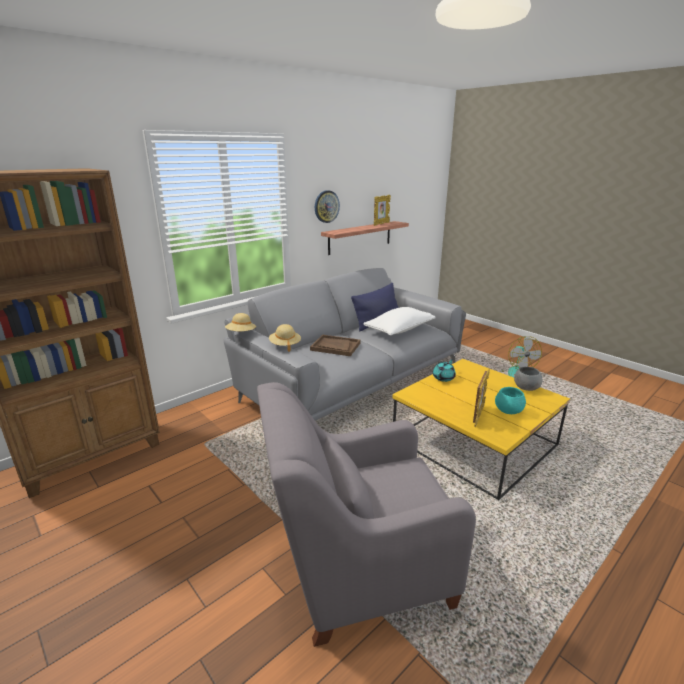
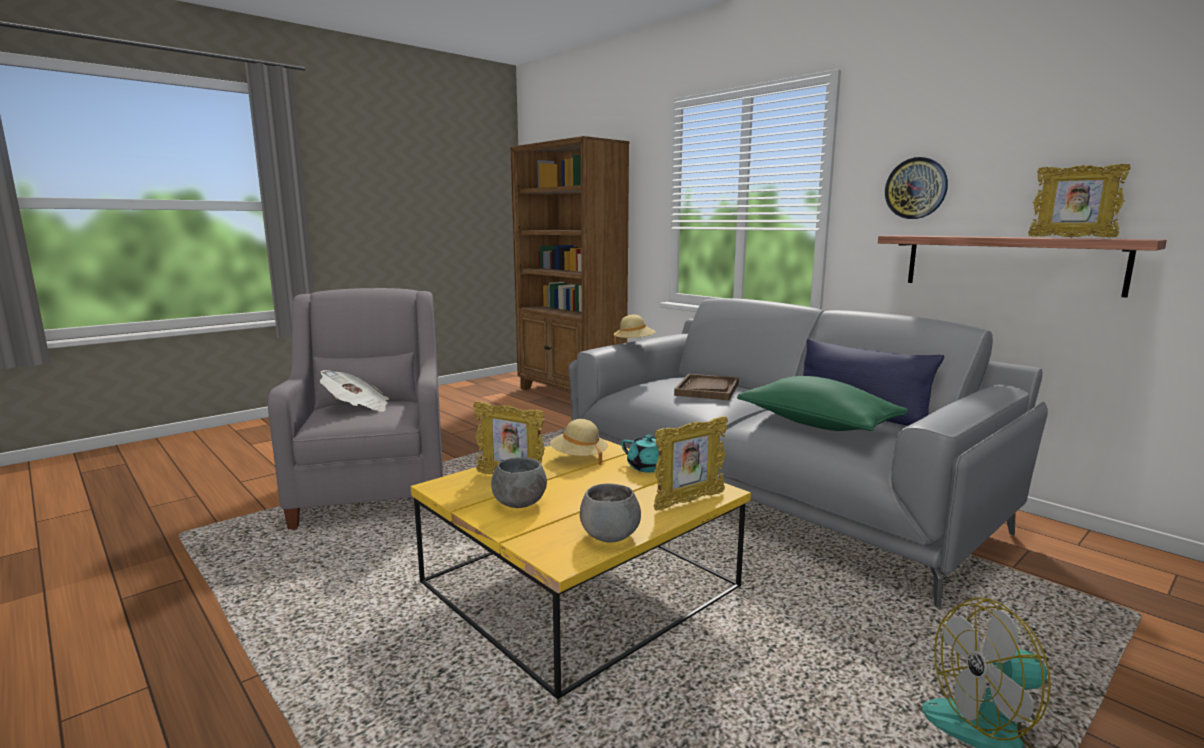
camera: 90 degrees right, 10 degrees down
beige hat [225,313,256,331] -> beige hat moved to [550,419,608,465]
white pillow [363,307,435,336] -> green pillow [737,376,908,431]
turquoise bowl [495,387,526,414] -> grey bowl [491,457,547,508]
none -> newspaper [320,370,389,411]
none -> picture frame [654,416,728,511]

